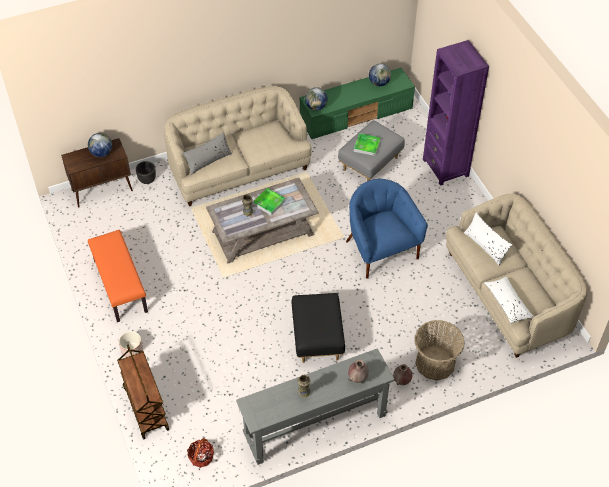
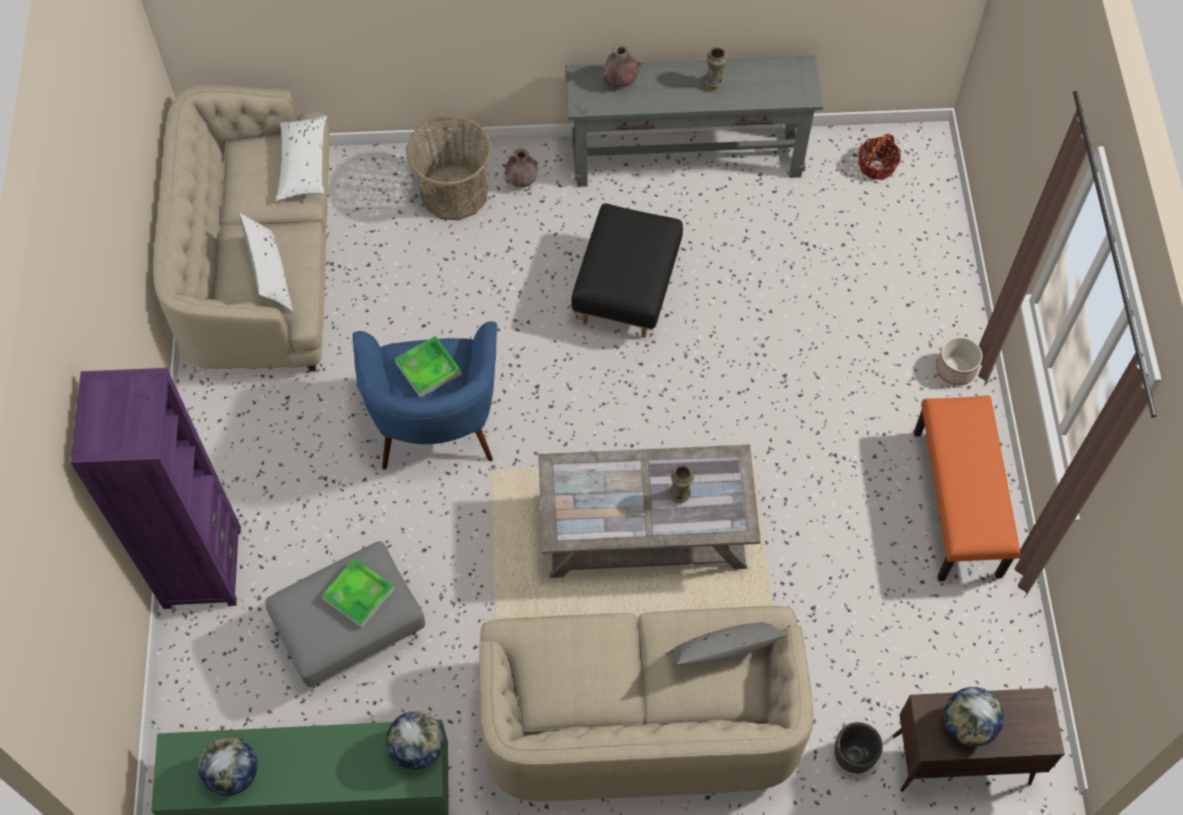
camera: 160 degrees left, 10 degrees up
brown cart [117,344,169,439] -> none
tray [253,188,286,215] -> tray moved to [395,336,461,396]

